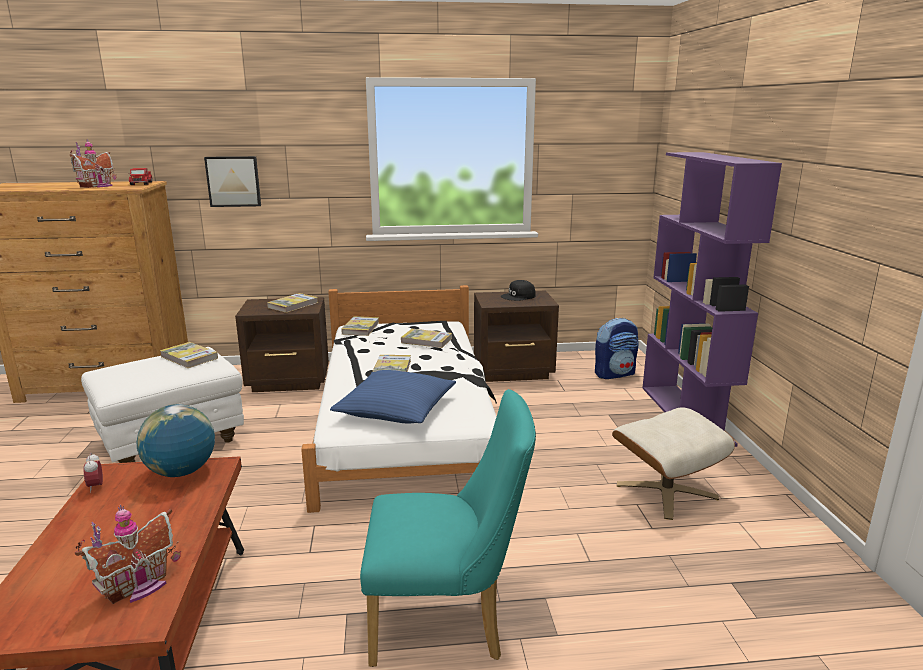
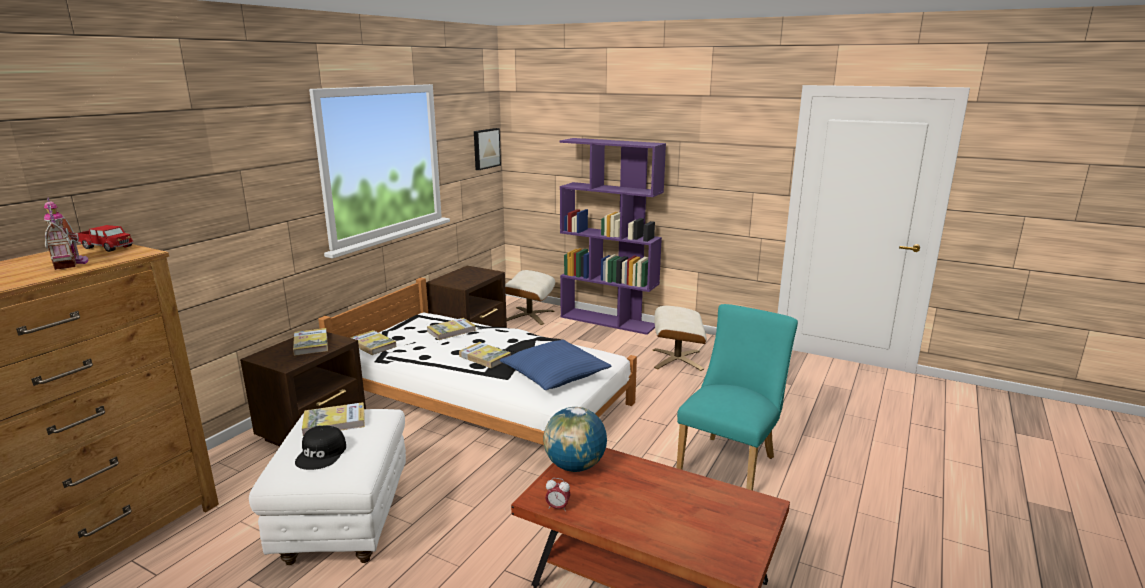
camera: 55 degrees left, 0 degrees up
toy house [75,505,181,604] -> none
picture [204,156,261,207] -> picture moved to [474,128,501,170]
black cap [501,280,536,301] -> black cap moved to [295,426,346,470]
backpack [595,318,639,379] -> beige ottoman [505,270,555,325]

